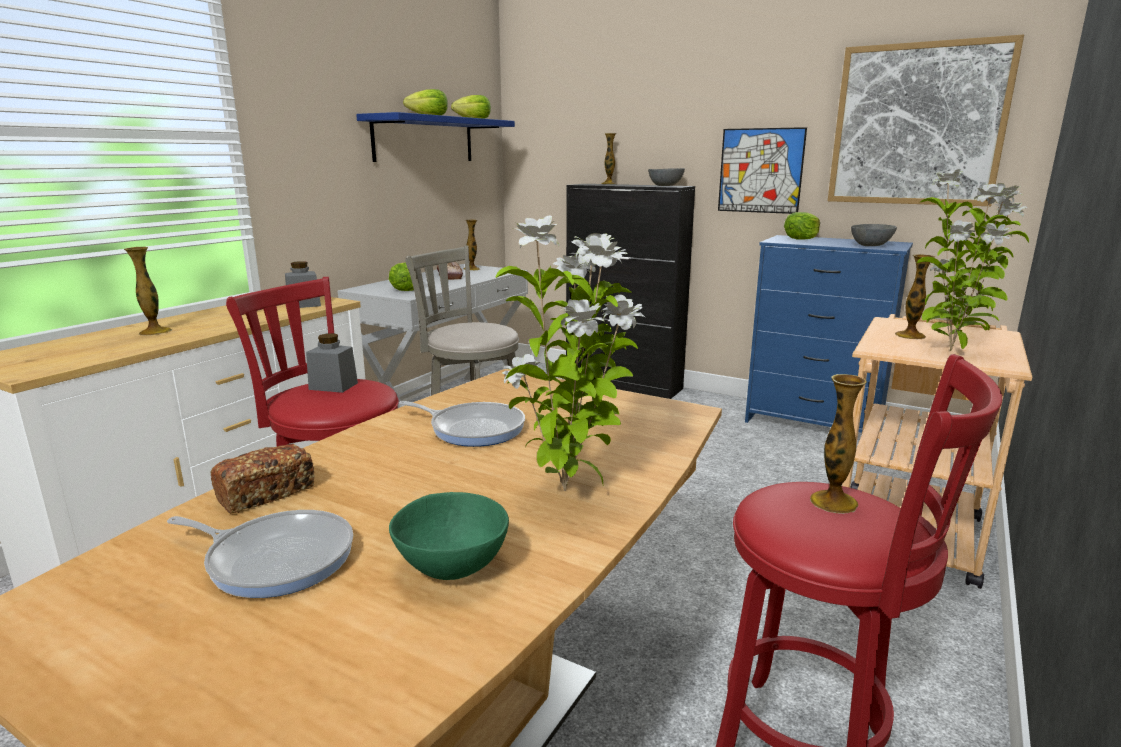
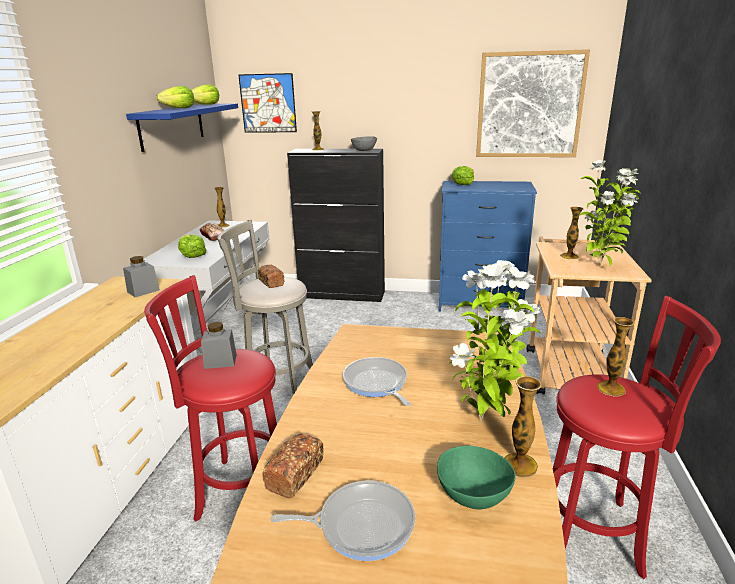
camera: 20 degrees left, 5 degrees up
vase [124,247,172,336] -> vase moved to [505,376,542,477]
frying pan [399,401,525,447] -> frying pan turned 120 degrees counterclockwise [343,357,411,406]
picture [718,127,807,214] -> picture moved to [238,73,297,133]
grey bowl [851,224,897,246] -> none
none -> bread [258,265,284,288]

